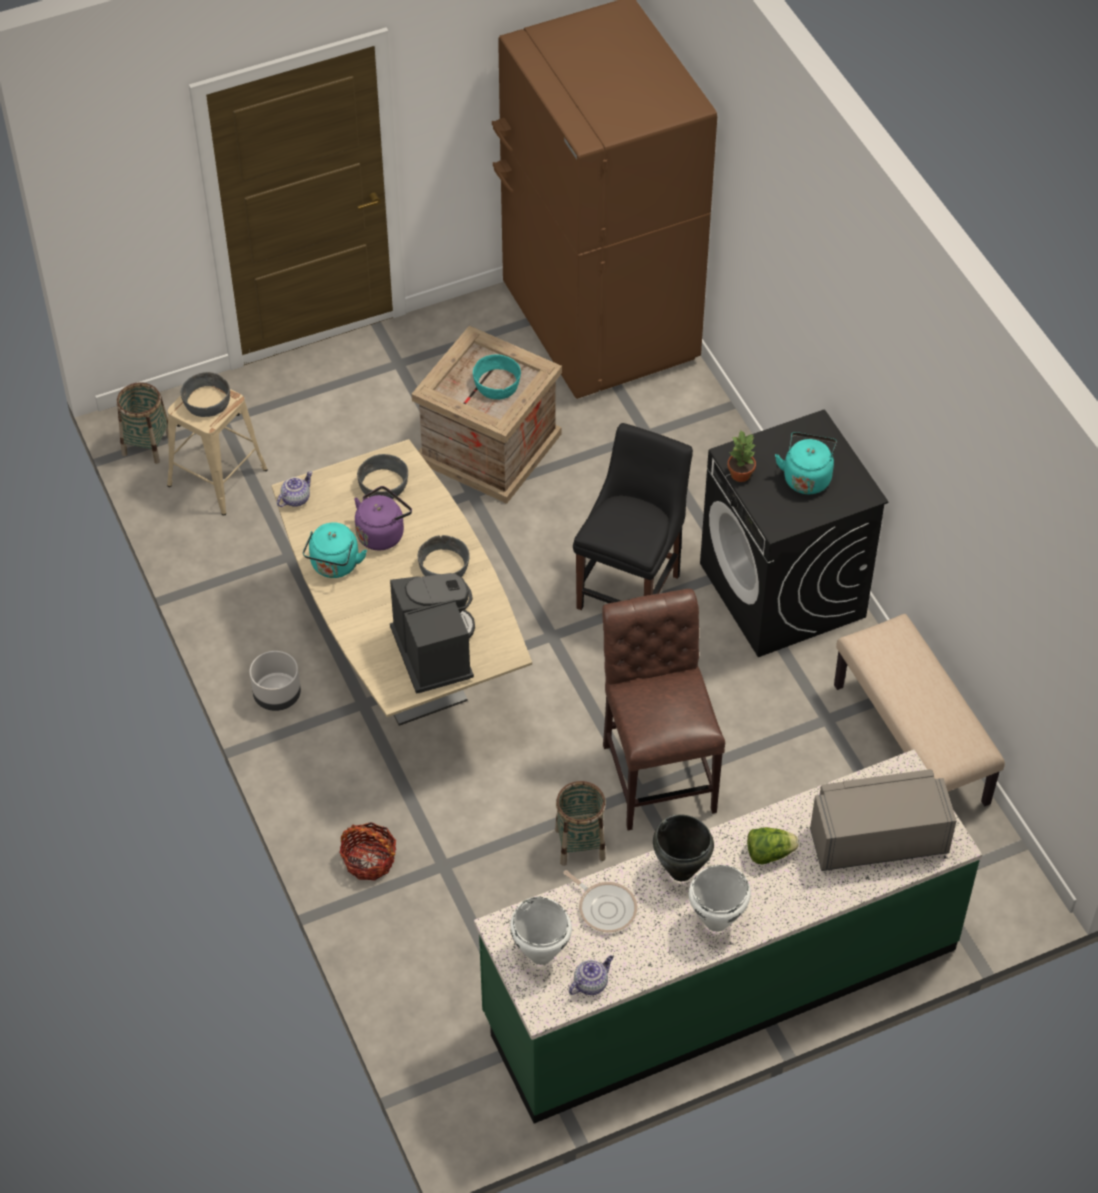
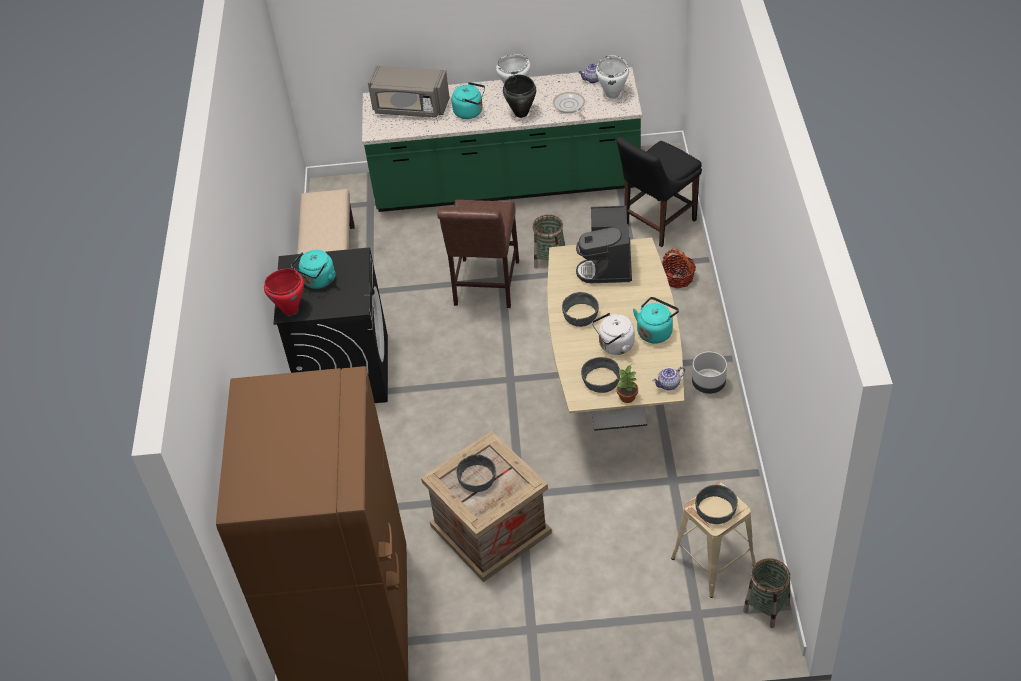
camera: 155 degrees left, 5 degrees down
purple kettle [354,486,412,550] -> white kettle [592,313,634,355]
turquoise bowl [473,354,521,399] -> grey bowl [456,454,496,492]
black chair [573,423,693,610] -> black chair moved to [617,136,702,247]
potted plant [727,430,756,482] -> potted plant moved to [616,365,638,403]
lettuce [747,827,799,864] -> turquoise kettle [452,82,485,119]
none -> red cooking pot [264,269,304,315]

